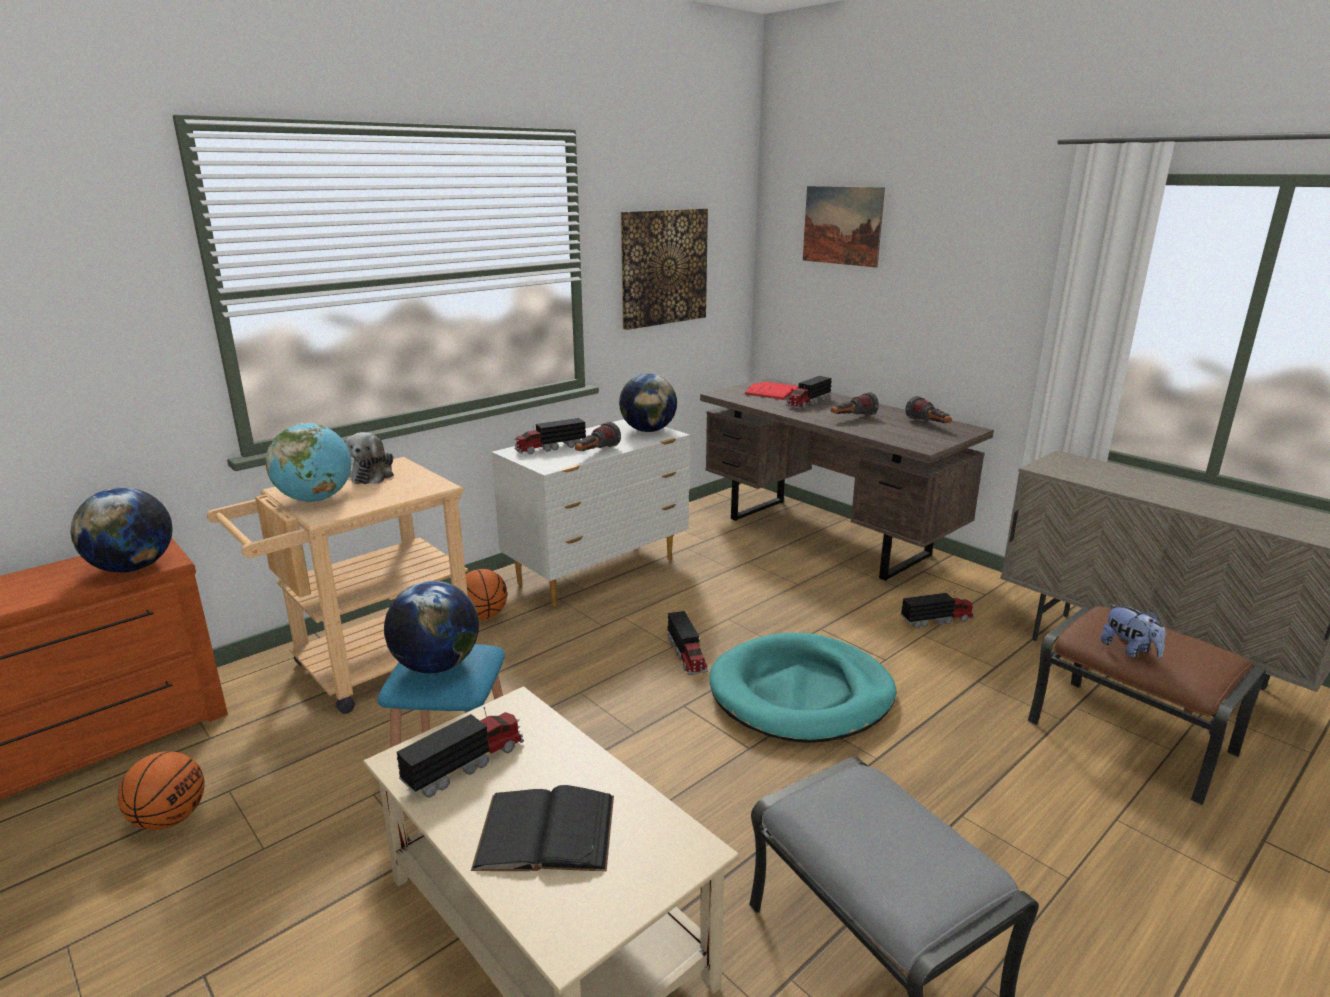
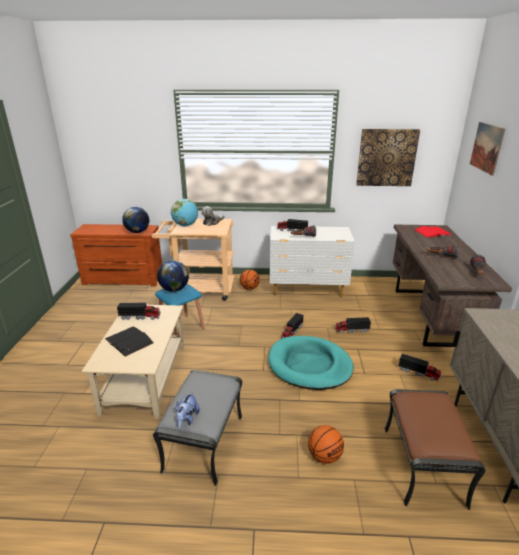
camera: 45 degrees right, 5 degrees up
basketball [118,751,204,830] -> basketball moved to [308,425,344,464]
globe [619,374,677,432] -> none
toy truck [786,376,832,409] -> toy truck moved to [335,317,371,333]
plush toy [1101,604,1166,658] -> plush toy moved to [176,392,200,429]

